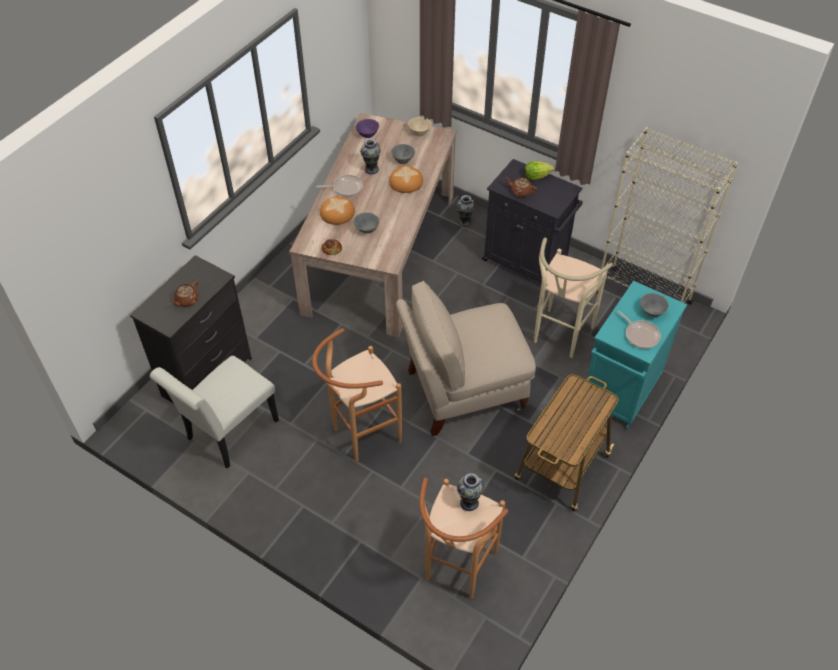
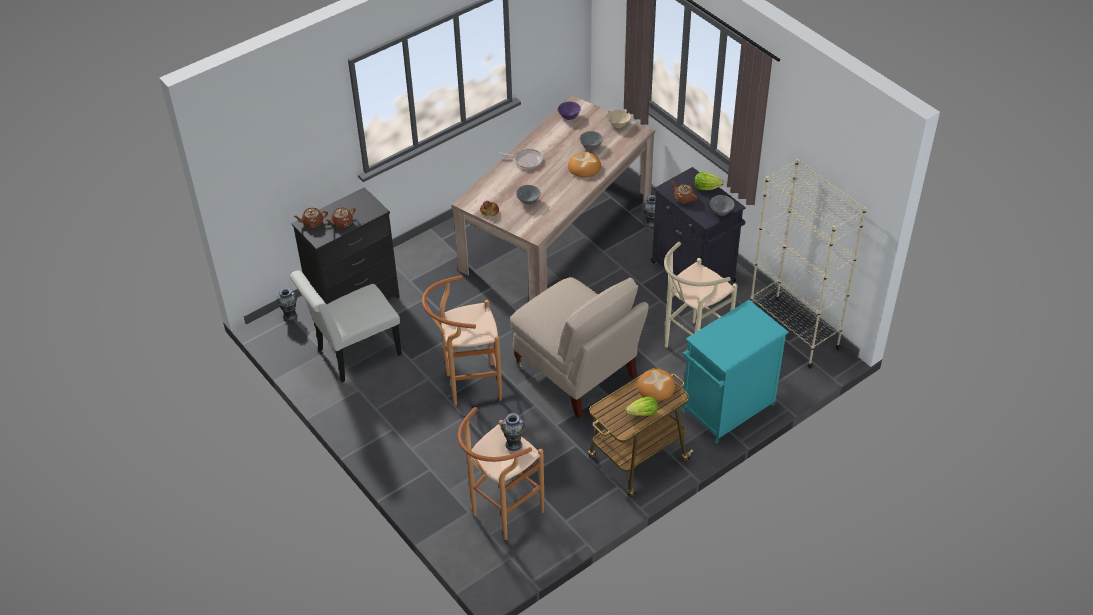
camera: 20 degrees right, 5 degrees down
bread [320,196,355,225] -> bread moved to [637,369,675,401]
vase [360,139,381,175] -> vase moved to [277,288,298,321]
beige chair [396,281,536,436] -> beige chair turned 135 degrees counterclockwise [510,277,649,419]
frying pan [617,310,661,349] -> none
grey bowl [640,293,669,317] -> grey bowl moved to [710,195,735,216]
none -> brown teapot [293,208,328,228]
none -> lettuce [625,397,658,416]

